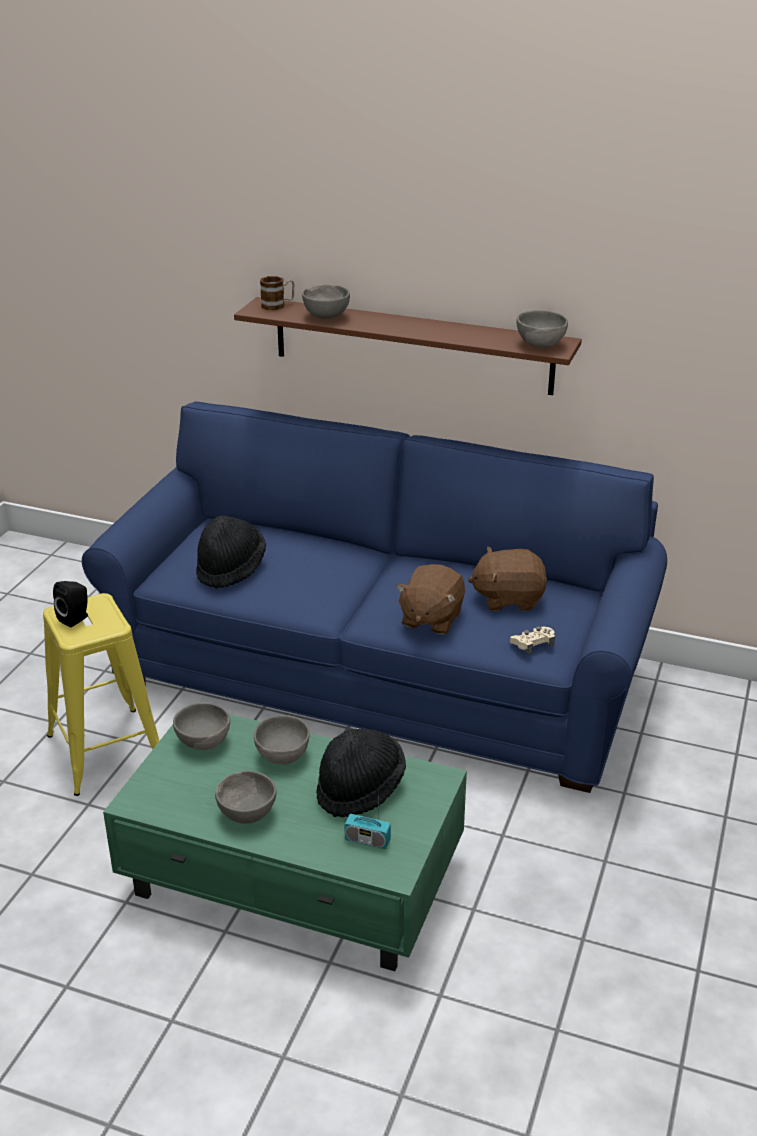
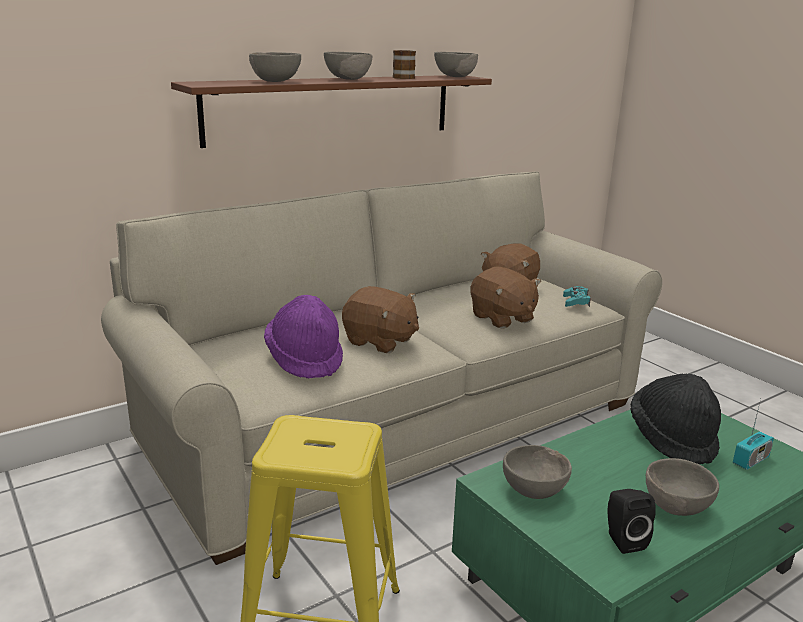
camera: 55 degrees left, 10 degrees down
black speaker [53,581,88,627] -> black speaker moved to [607,489,656,554]
blue sofa [82,401,667,793] -> beige sofa [101,171,662,565]
black hat [196,515,266,589] -> purple hat [264,295,343,379]
grey bowl [254,715,310,764] -> grey bowl moved to [324,52,372,80]
mug [260,276,295,310] -> mug moved to [393,50,416,79]
beige game controller [510,626,555,655] -> turquoise game controller [563,286,591,307]
none -> brown plush toy [342,286,419,353]

